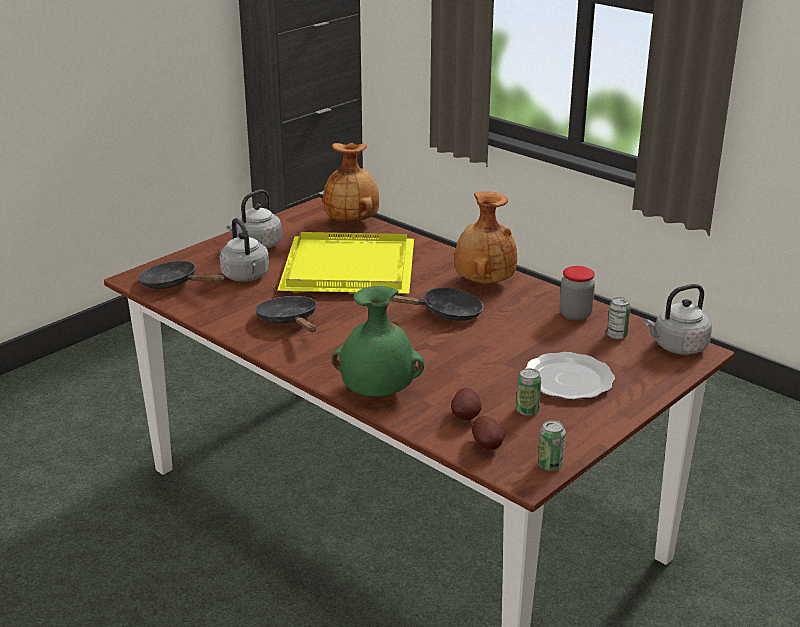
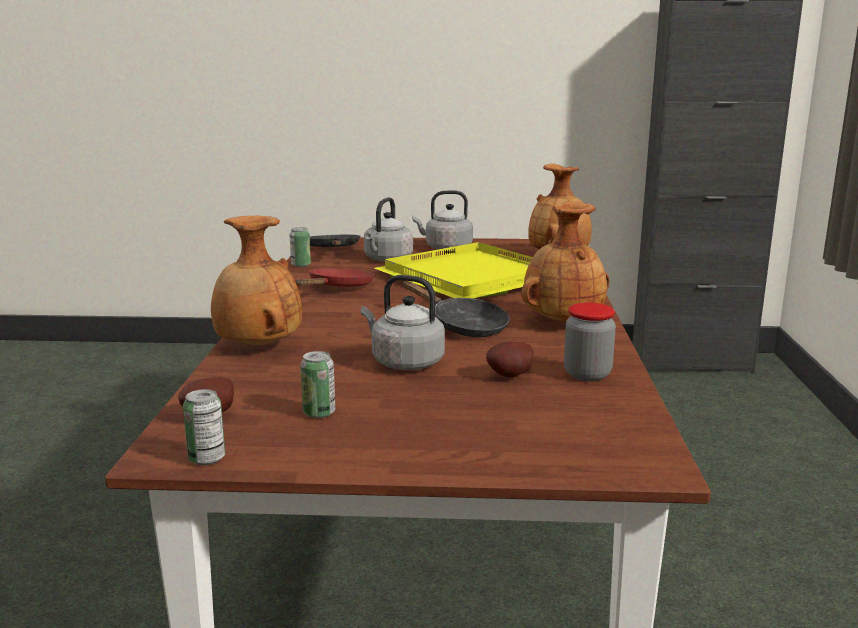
camera: 50 degrees right, 10 degrees down
black frying pan [256,296,317,332] -> red frying pan [296,269,374,287]
green vase [332,286,424,397] -> brown vase [211,216,302,346]
potato [451,388,482,420] -> potato moved to [486,342,534,378]
plate [525,352,615,400] -> none
can [607,297,631,340] -> can moved to [290,227,311,267]
grey kettle [644,284,712,355] -> grey kettle moved to [361,275,445,370]

